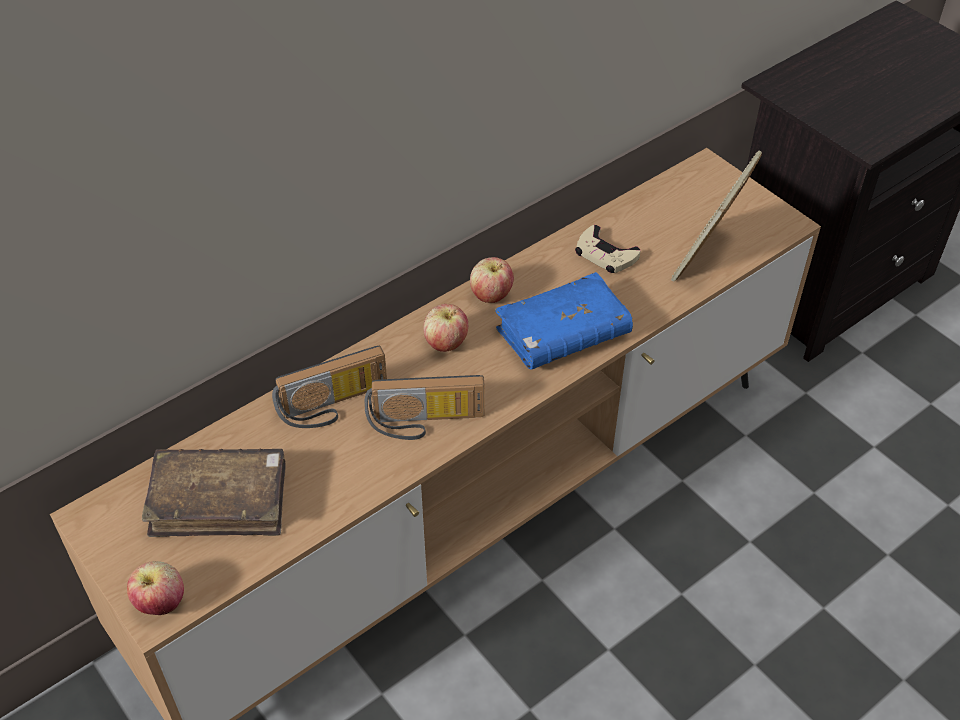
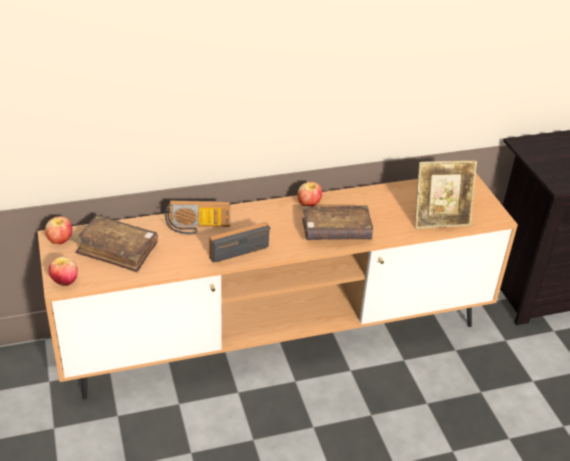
camera: 20 degrees right, 10 degrees down
radio [364,375,485,440] -> radio turned 135 degrees clockwise [209,222,271,262]
apple [423,304,468,352] -> apple moved to [45,216,72,244]
blue book [495,272,633,370] -> brown book [302,205,373,240]
beige game controller [575,225,641,273] -> none
picture frame [671,150,762,282] -> picture frame turned 150 degrees counterclockwise [415,160,477,229]

